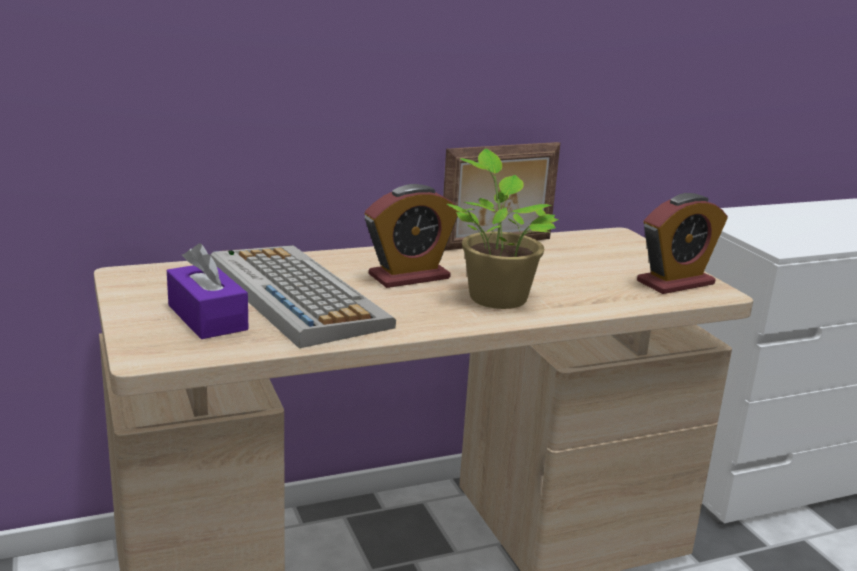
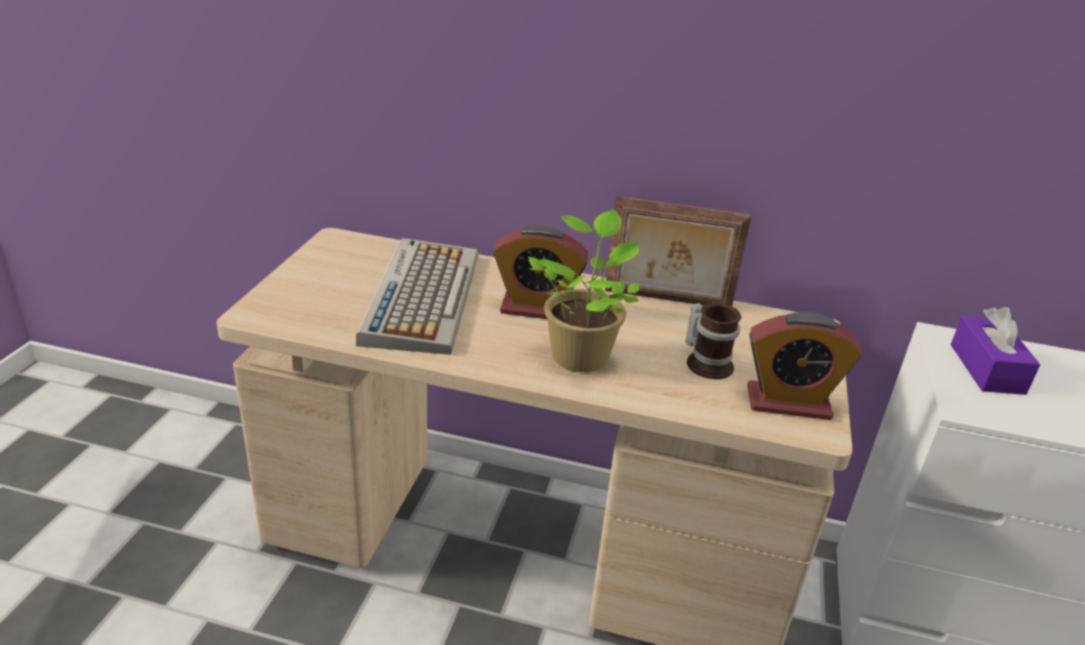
camera: 35 degrees right, 10 degrees up
purple tissue box [167,243,248,339] -> purple tissue box moved to [951,307,1040,395]
none -> mug [685,303,741,379]

